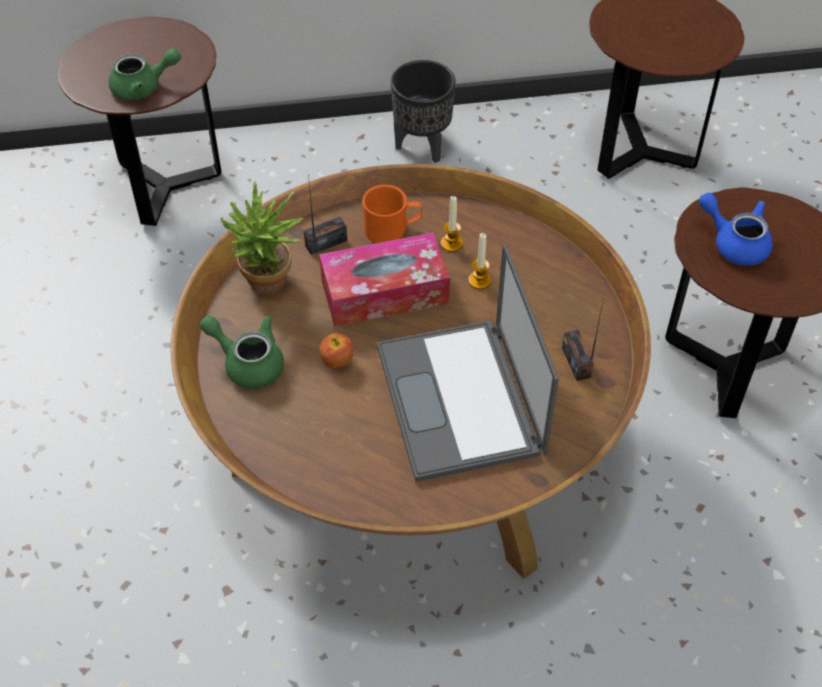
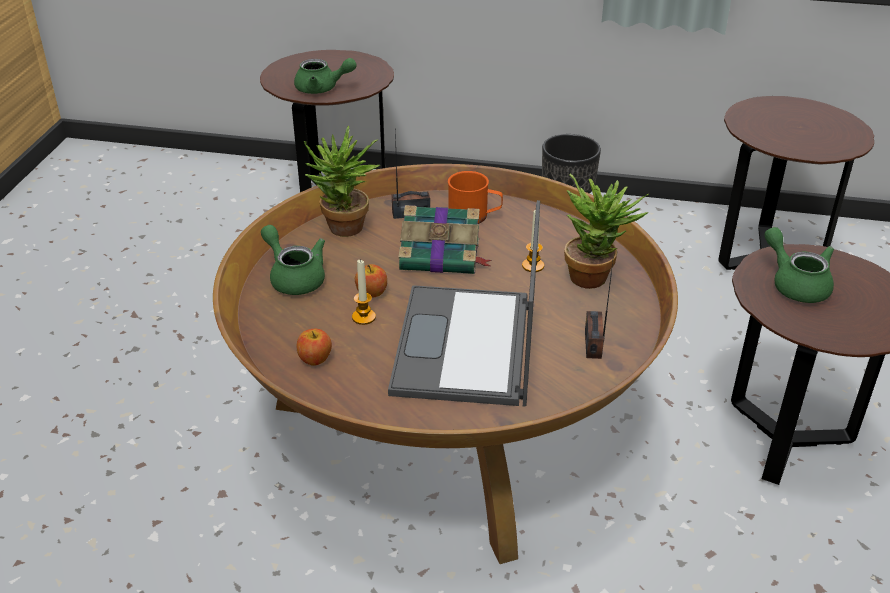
camera: 20 degrees right, 15 degrees down
tissue box [319,233,450,327] -> book [399,205,491,274]
candle [441,196,463,252] -> candle moved to [352,259,376,325]
blue teapot [699,193,773,266] -> green teapot [764,227,834,303]
none -> apple [296,329,332,366]
none -> potted plant [564,174,649,289]

